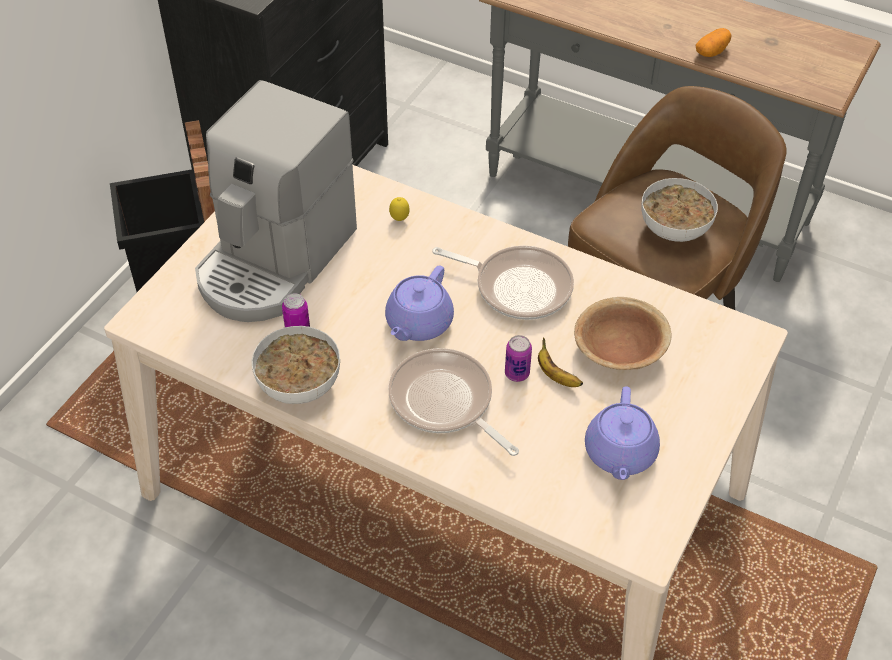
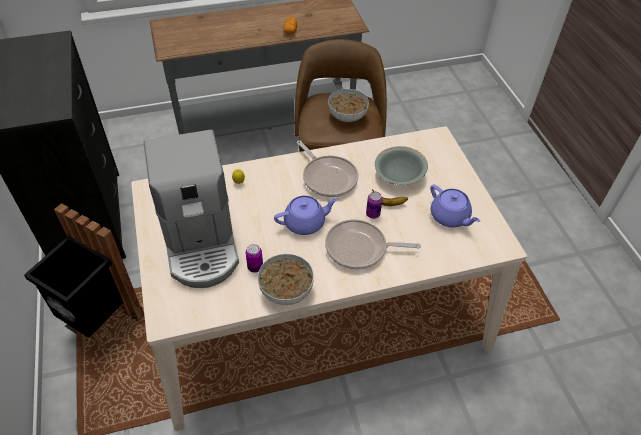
camera: 45 degrees left, 0 degrees up
purple teapot [385,266,454,341] -> purple teapot turned 90 degrees counterclockwise [274,195,338,235]
frying pan [432,246,574,320] -> frying pan turned 75 degrees clockwise [296,141,358,197]
brown bowl [574,297,672,370] -> grey bowl [375,146,428,185]

